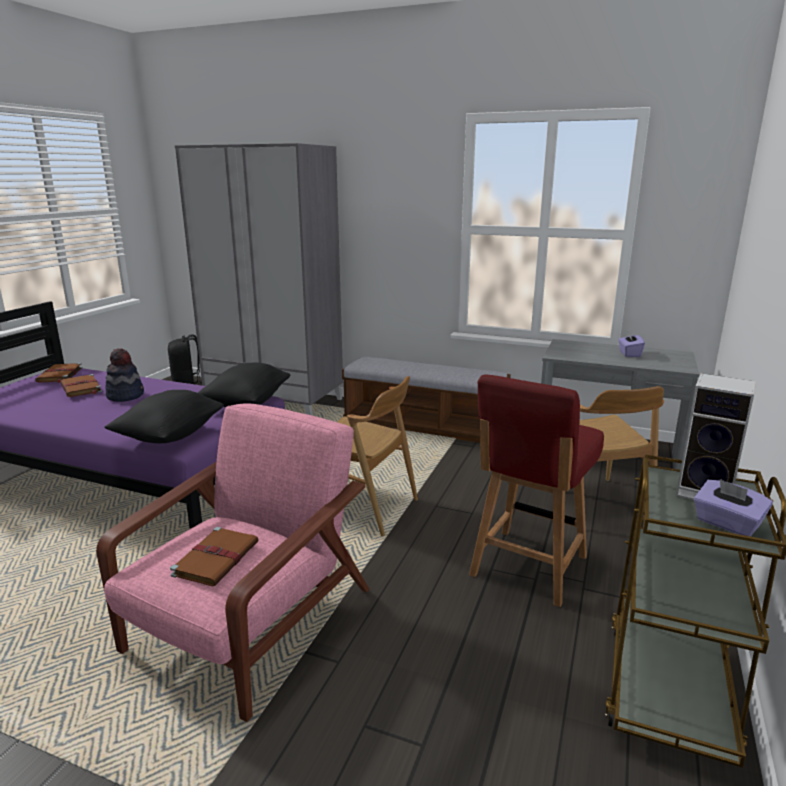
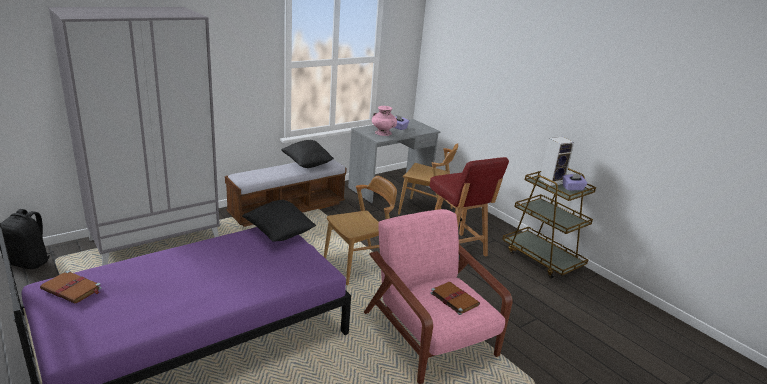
camera: 60 degrees left, 5 degrees up
brown book [60,374,102,397] -> none
black pillow [104,390,224,443] -> black pillow moved to [281,140,334,168]
hat [105,348,144,402] -> none
none -> pink vase [372,106,397,136]

